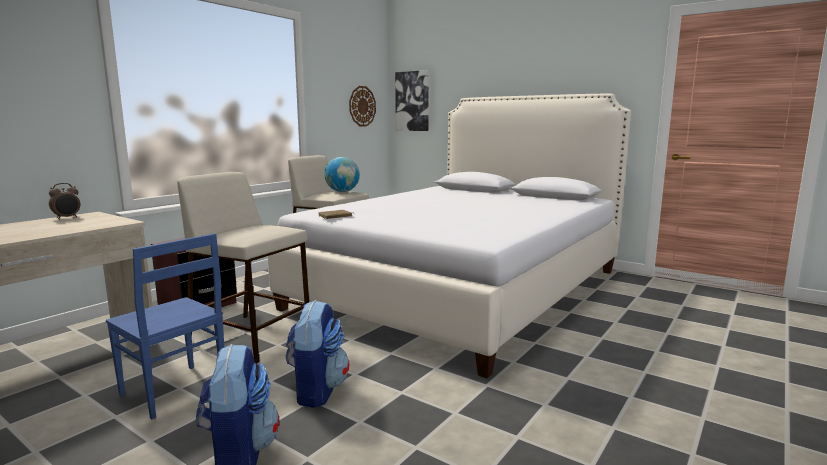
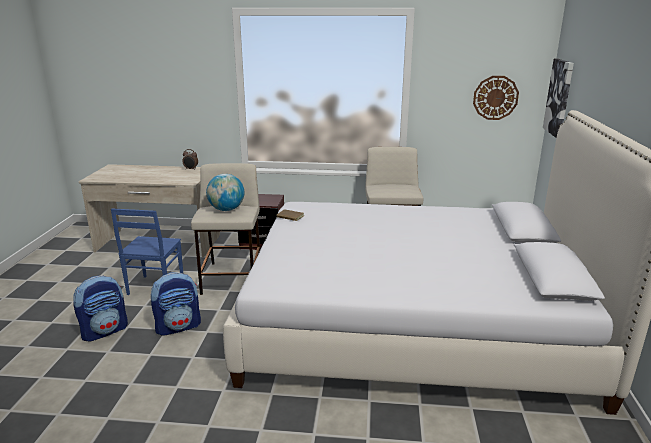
camera: 60 degrees right, 10 degrees up
globe [324,157,360,192] -> globe moved to [206,174,244,211]

